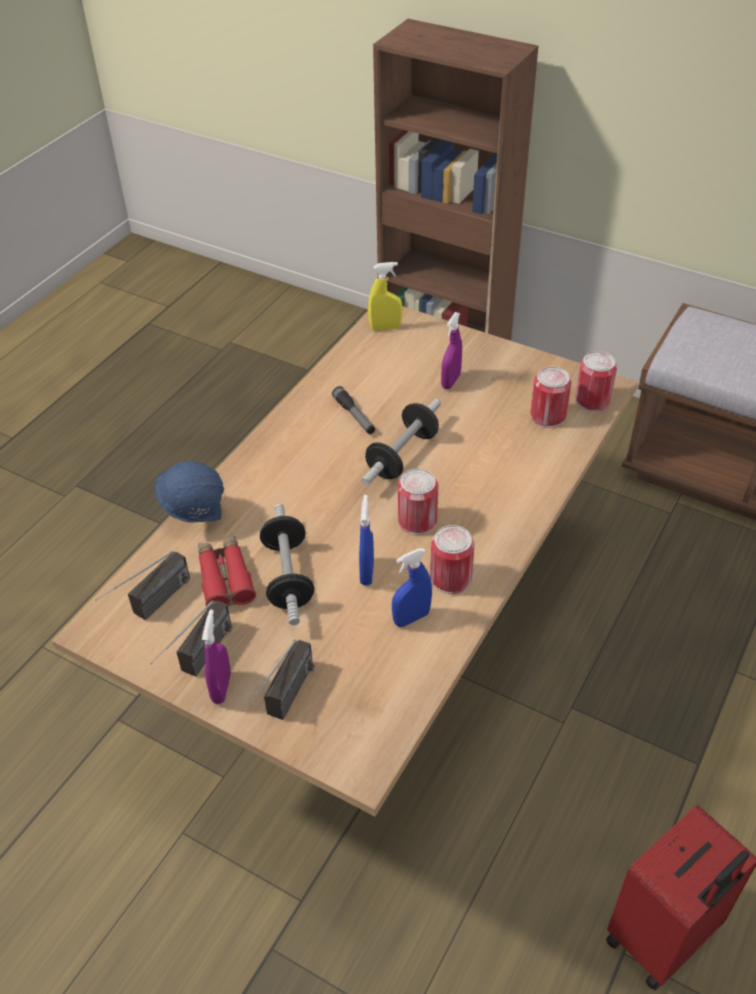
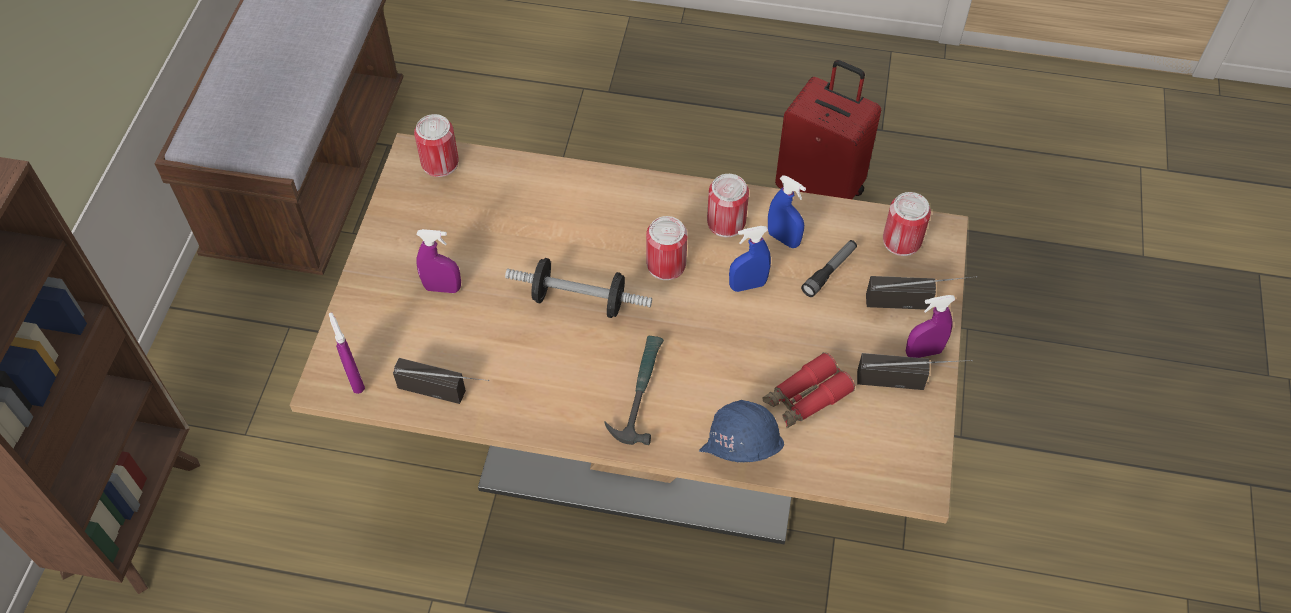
camera: 110 degrees left, 10 degrees up
radio [95,551,190,620] -> radio moved to [393,358,489,404]
dumbbell [260,504,314,625] -> none
flashlight [332,386,375,434] -> flashlight moved to [801,240,857,297]
yellow spray bottle [368,262,402,331] -> purple spray bottle [329,312,365,394]
can [530,367,571,428] -> can moved to [883,192,931,256]
none -> hammer [604,336,664,445]

